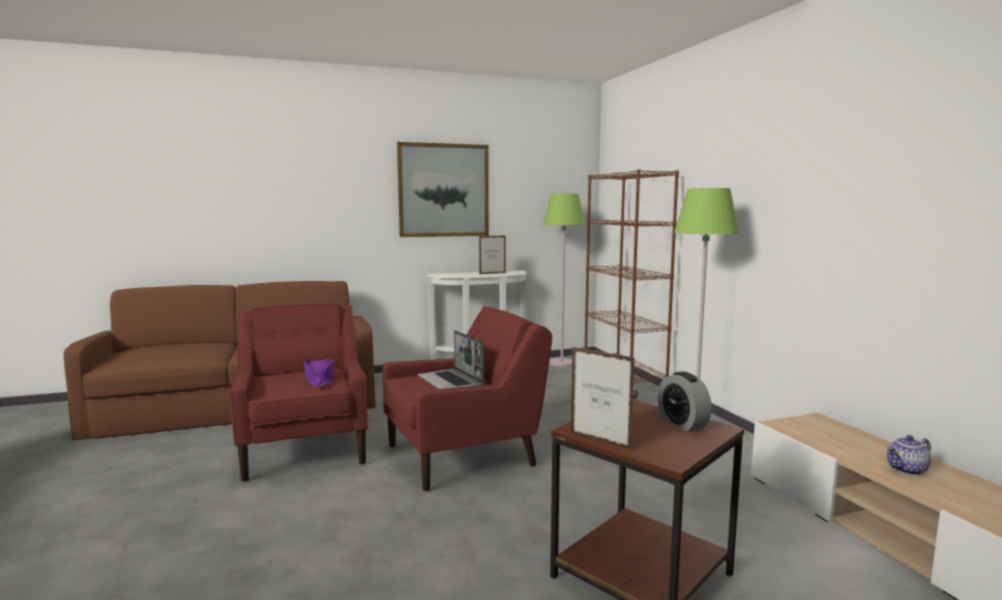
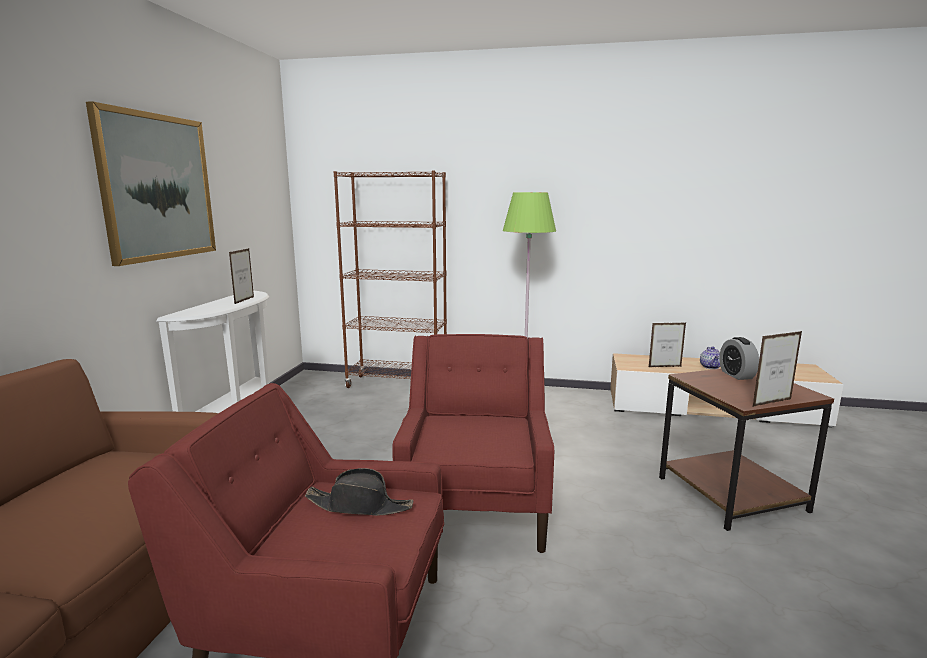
camera: 60 degrees left, 5 degrees up
purple hat [304,358,334,387] -> black hat [305,468,413,516]
laptop [417,330,484,389] -> none
green floor lamp [543,194,586,367] -> none
alarm clock [658,371,712,431] -> alarm clock turned 75 degrees clockwise [719,337,759,380]
none -> picture frame [649,323,686,367]

